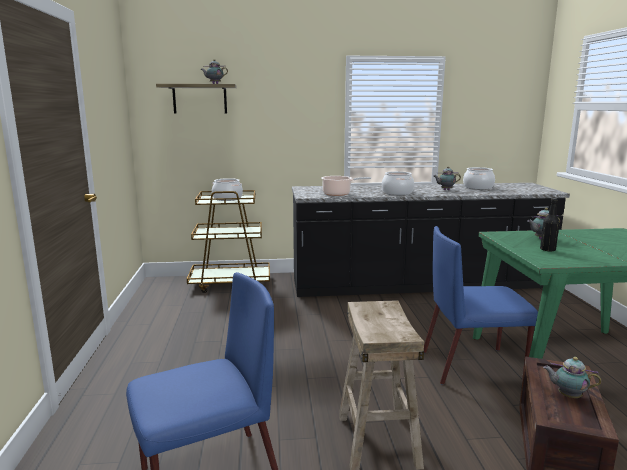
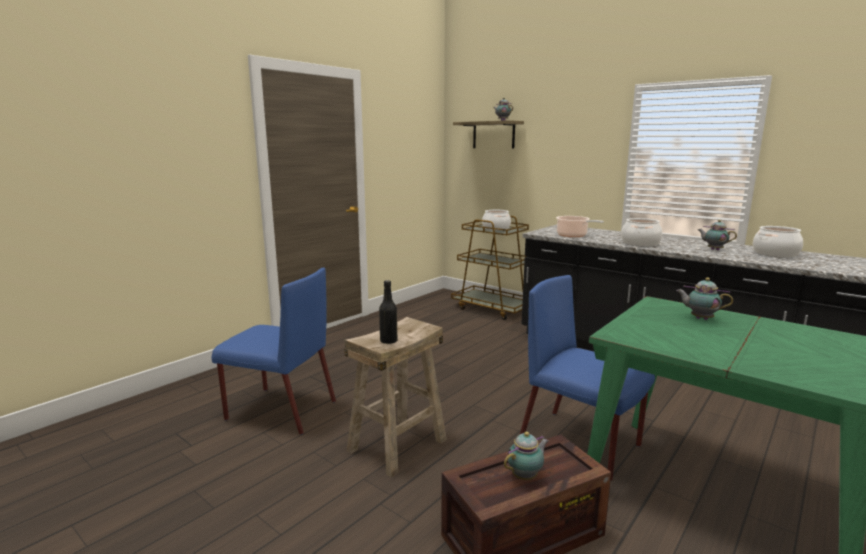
camera: 45 degrees right, 0 degrees up
black bottle [540,198,560,252] -> black bottle moved to [379,280,397,344]
teapot [543,357,601,398] -> teapot turned 75 degrees clockwise [504,432,548,480]

